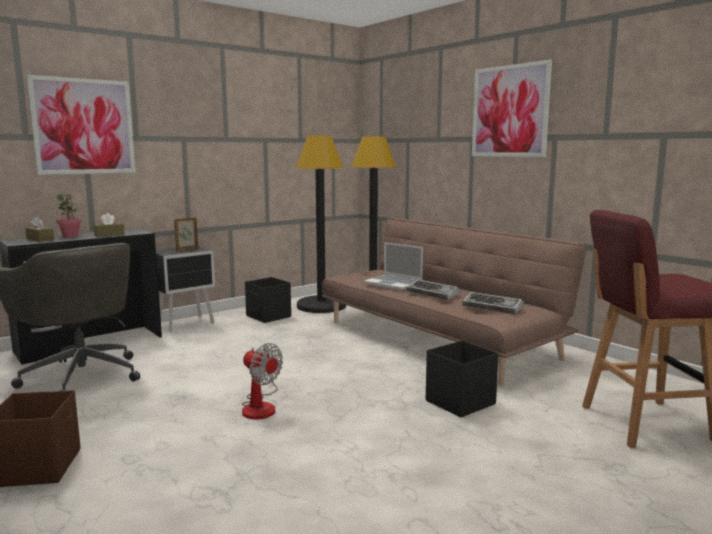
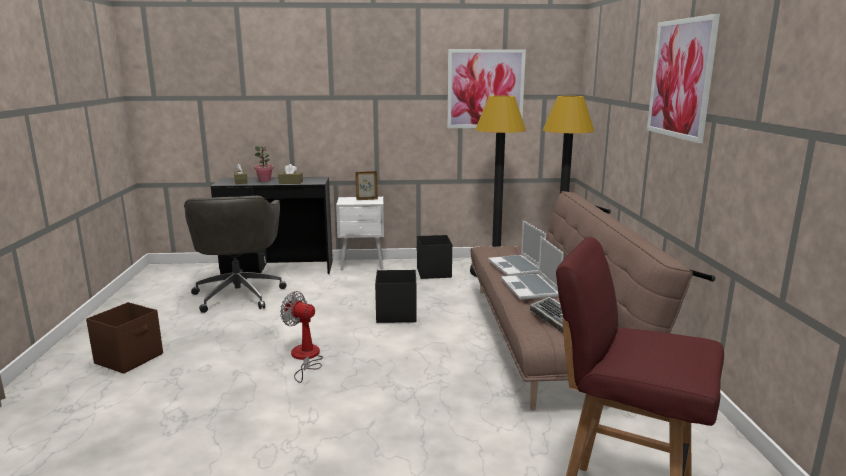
camera: 35 degrees right, 5 degrees up
picture [27,75,135,175] -> picture moved to [447,49,526,128]
black nightstand [156,246,215,332] -> white nightstand [336,197,384,271]
fan [242,343,283,419] -> fan turned 135 degrees clockwise [280,291,323,383]
keyboard [406,279,461,300] -> laptop [501,236,564,300]
black storage box [426,340,499,418] -> black storage box moved to [375,270,417,323]

